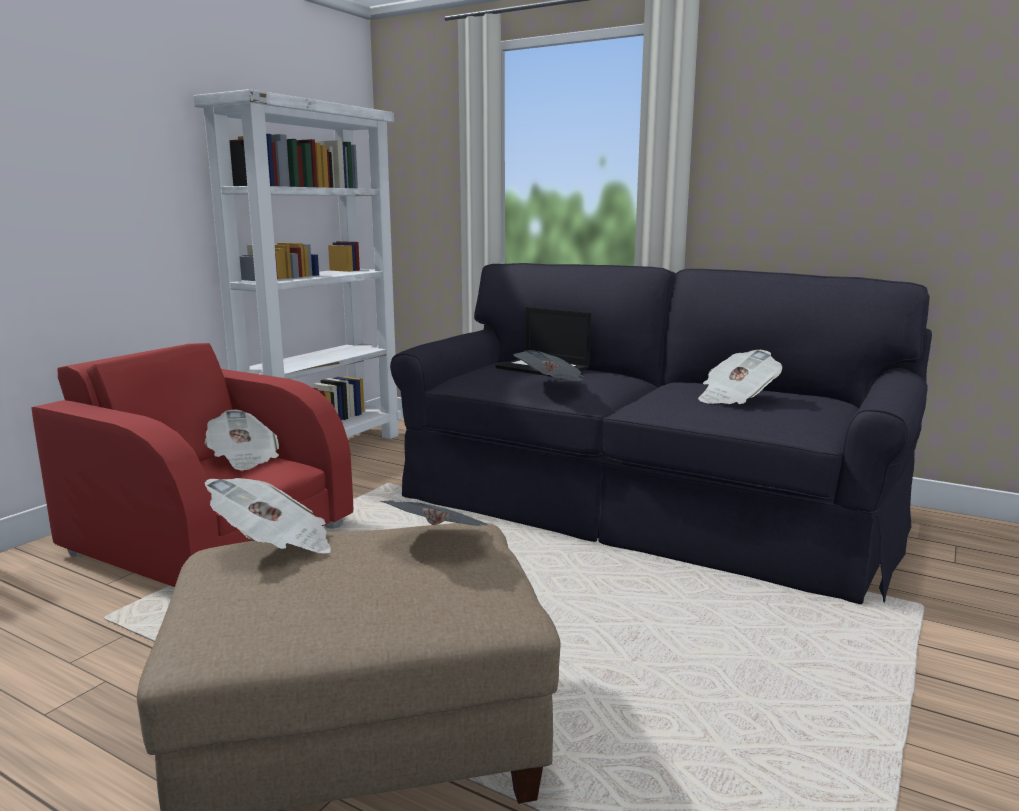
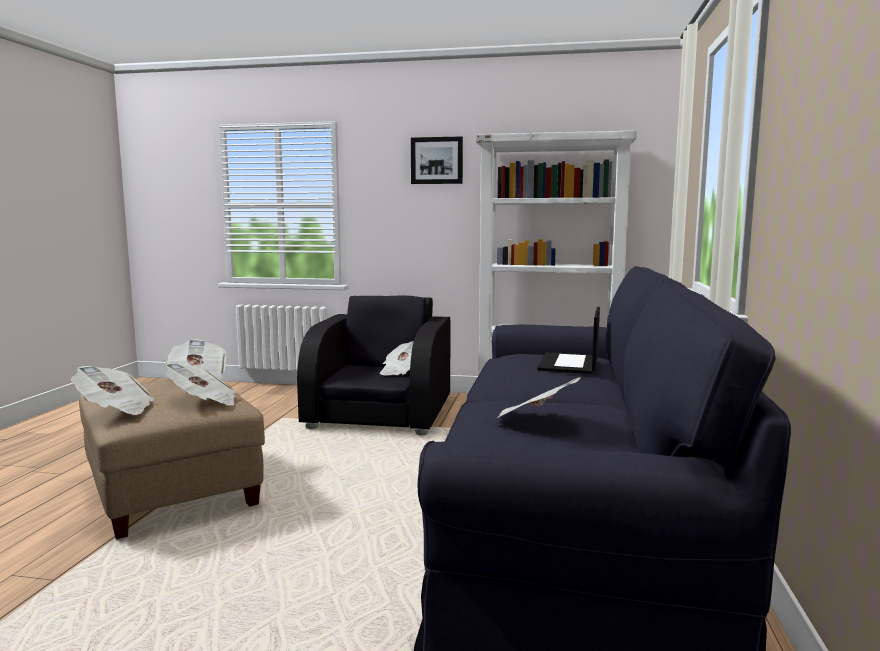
camera: 70 degrees right, 5 degrees down
red armchair [31,343,353,587] -> black armchair [297,296,451,435]
newspaper [514,350,584,381] -> newspaper moved to [71,366,154,415]
none -> picture [411,136,463,184]

